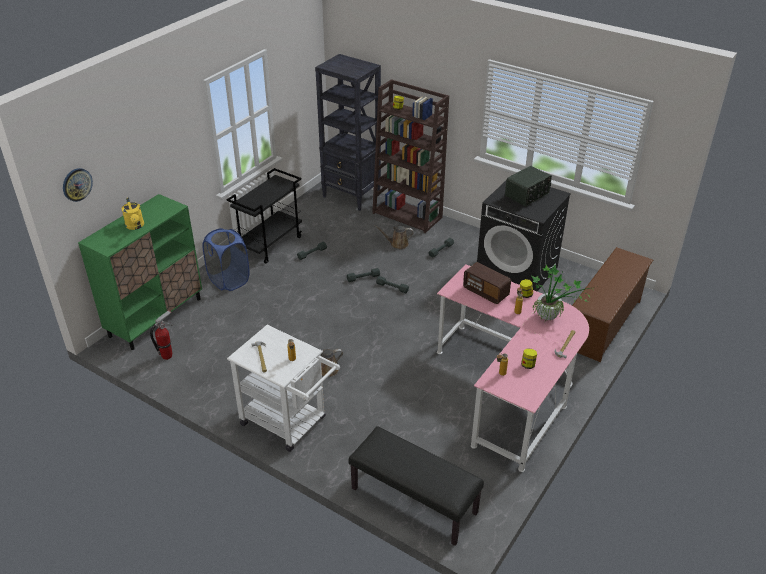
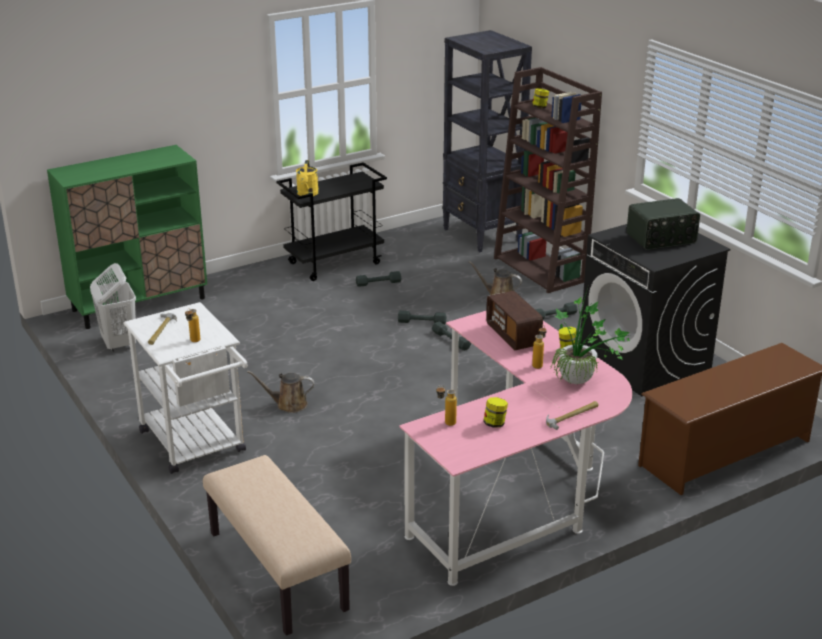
camera: 25 degrees right, 10 degrees down
wall clock [63,168,93,202] -> none
yellow watering can [121,198,144,230] -> yellow watering can moved to [296,160,319,196]
fire extinguisher [150,310,173,360] -> white laundry basket [90,263,136,352]
blue laundry basket [202,228,250,291] -> none
black bench [348,426,484,546] -> beige bench [203,455,351,636]

